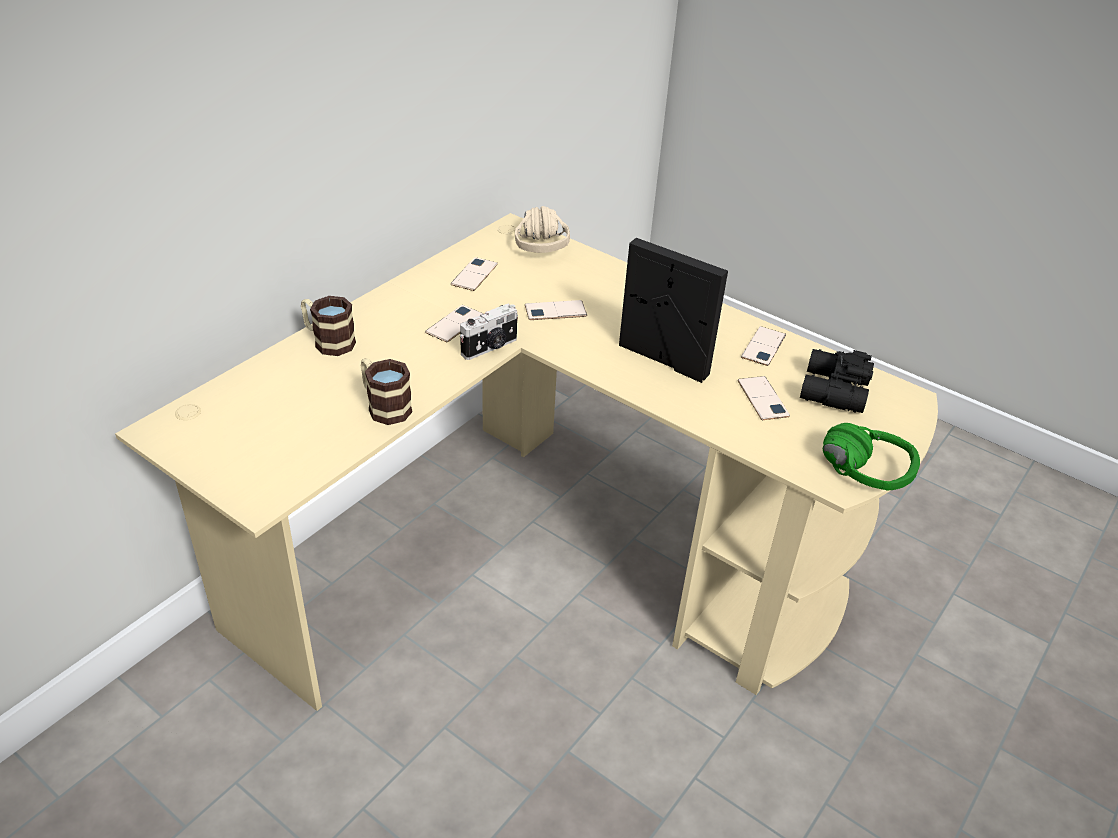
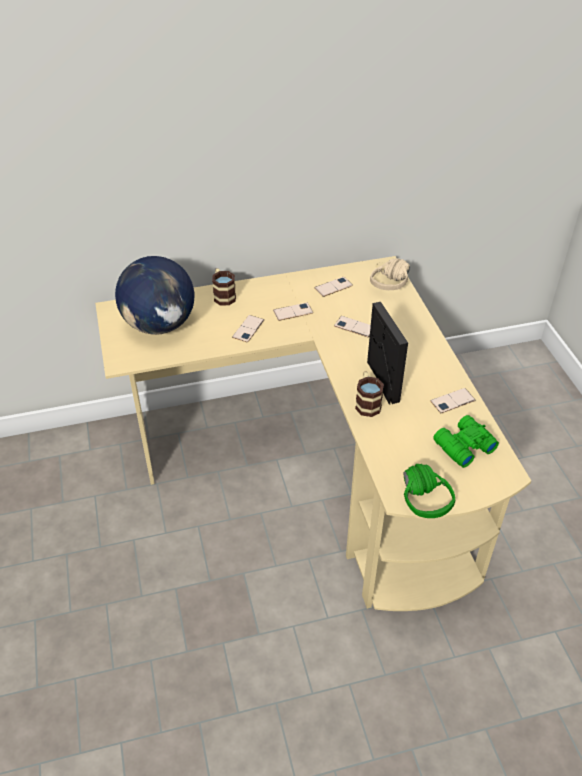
camera: 40 degrees right, 5 degrees up
mug [361,358,413,425] -> mug moved to [355,372,384,417]
camera [460,304,518,360] -> none
phone [738,376,790,420] -> phone moved to [232,315,264,342]
black binoculars [800,349,874,413] -> green binoculars [433,415,499,468]
none -> globe [115,256,194,335]

